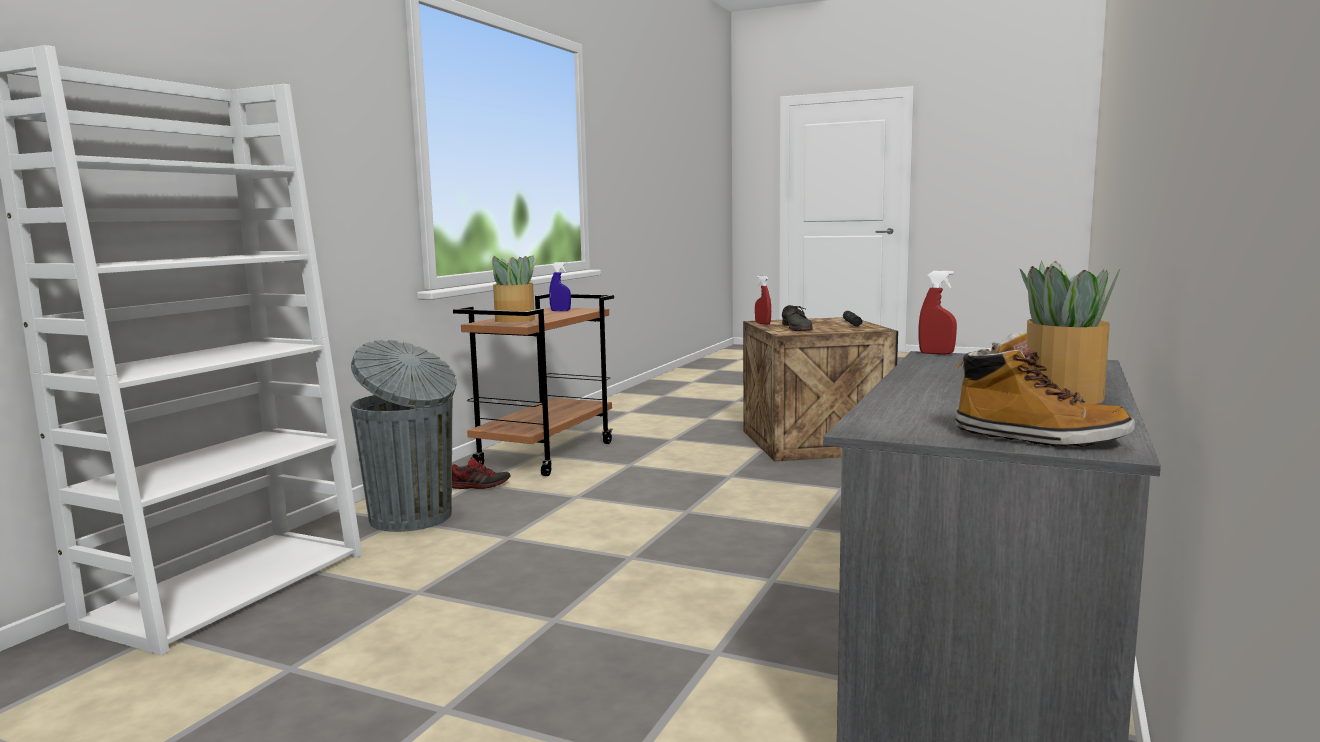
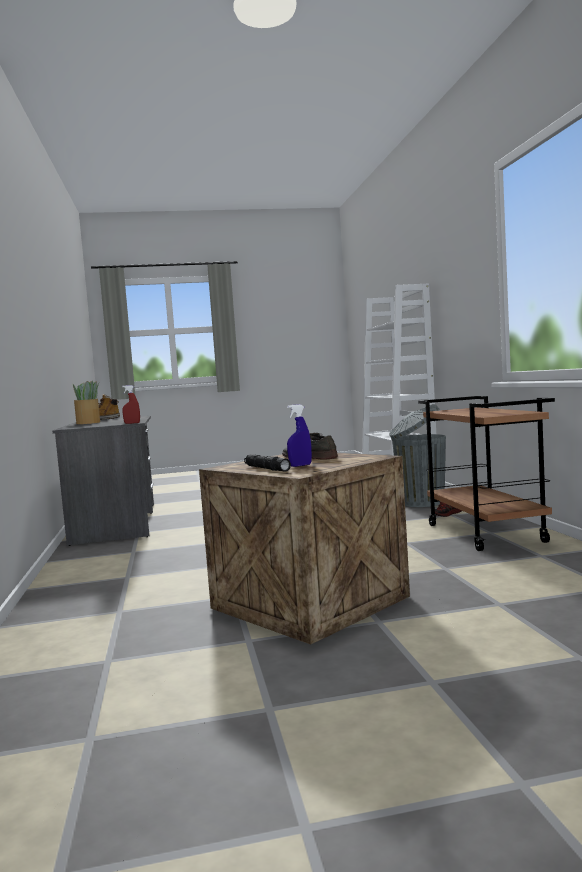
camera: 145 degrees right, 5 degrees down
potted plant [492,256,539,322] -> none
blue spray bottle [549,262,571,311] -> blue spray bottle moved to [287,404,312,467]
red spray bottle [755,276,771,325] -> none

